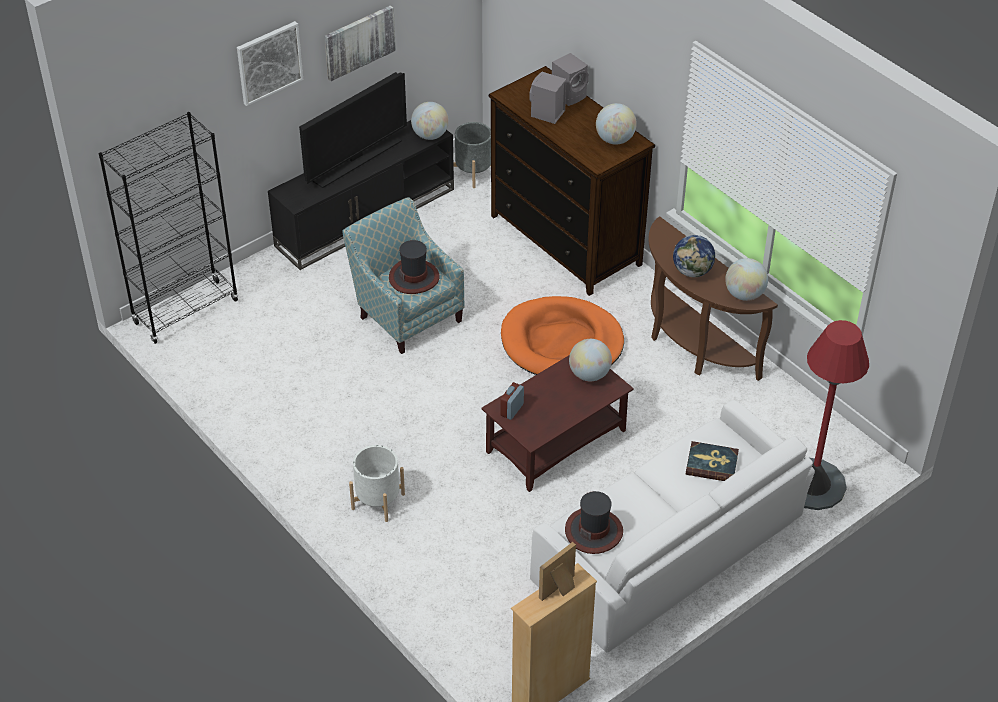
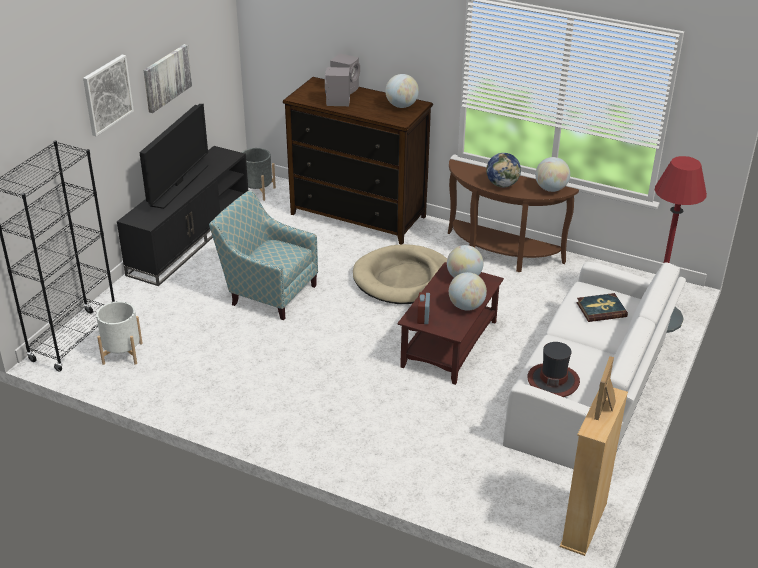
camera: 25 degrees left, 10 degrees down
white planter [349,445,405,522] -> white planter moved to [96,301,143,365]
hat [389,240,440,294] -> none
globe [411,102,449,140] -> globe moved to [449,272,487,311]
orange dog bed [501,296,624,375] -> beige dog bed [353,244,447,304]

